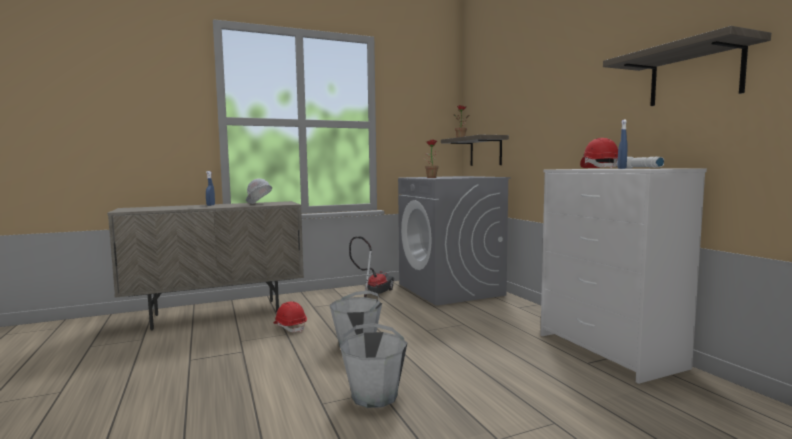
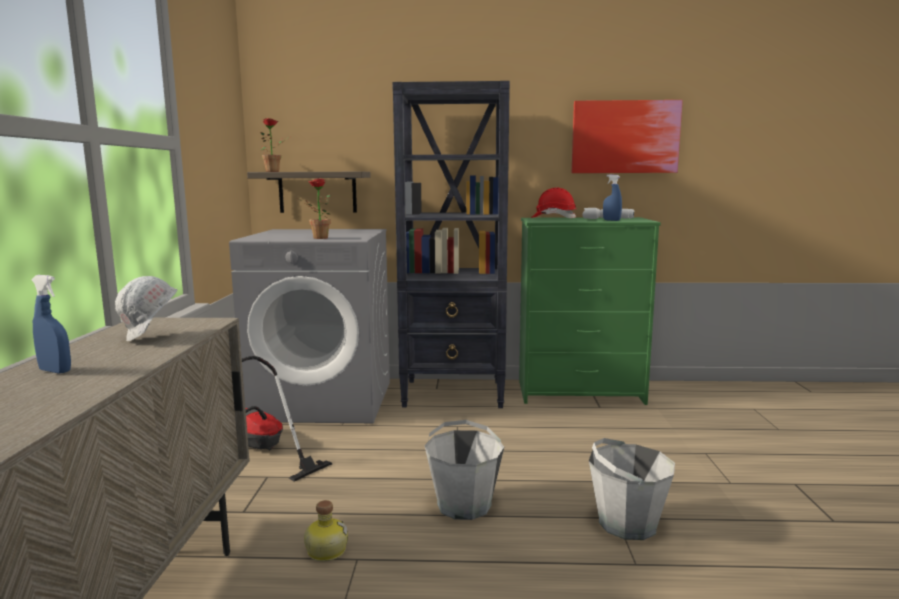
camera: 65 degrees left, 5 degrees up
red hard hat [273,301,307,333] -> bottle [304,500,348,562]
white dresser [541,169,707,384] -> green dresser [519,217,661,405]
shelf [603,26,771,106] -> picture [572,100,683,173]
none -> black bookcase [392,81,510,408]

